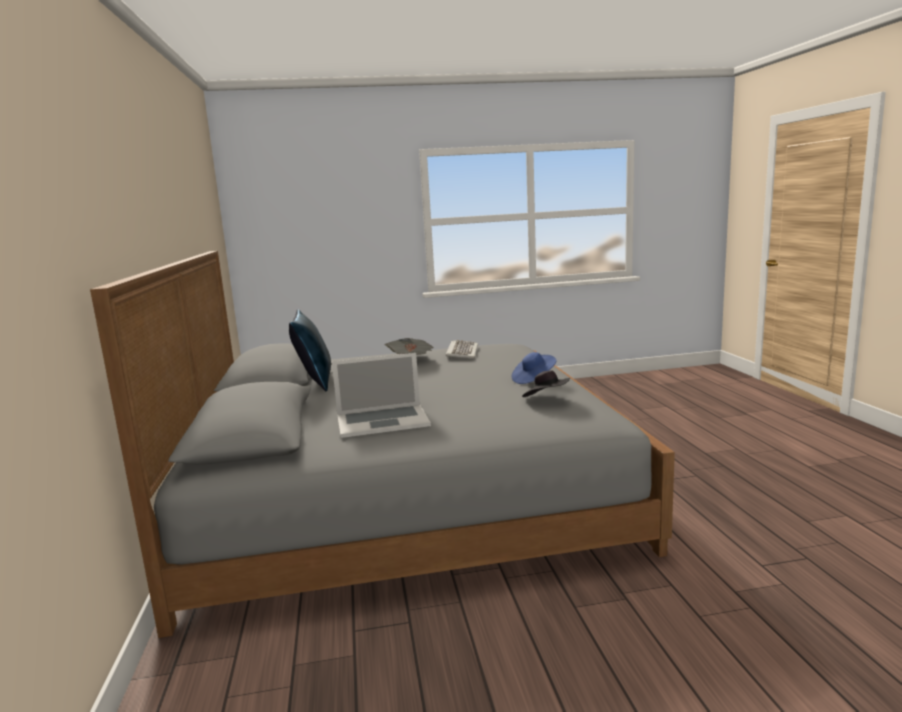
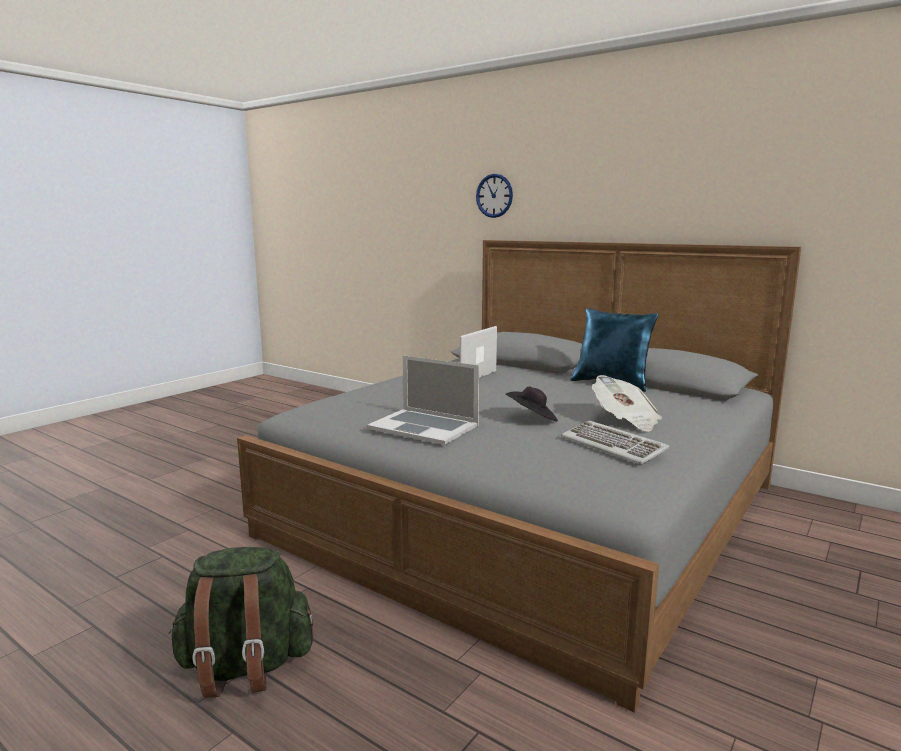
camera: 135 degrees right, 0 degrees up
blue hat [512,352,557,384] -> laptop [367,355,479,445]
black hat [522,371,570,397] -> black hat moved to [506,387,558,422]
none -> green backpack [168,547,314,698]
none -> wall clock [476,174,513,218]

